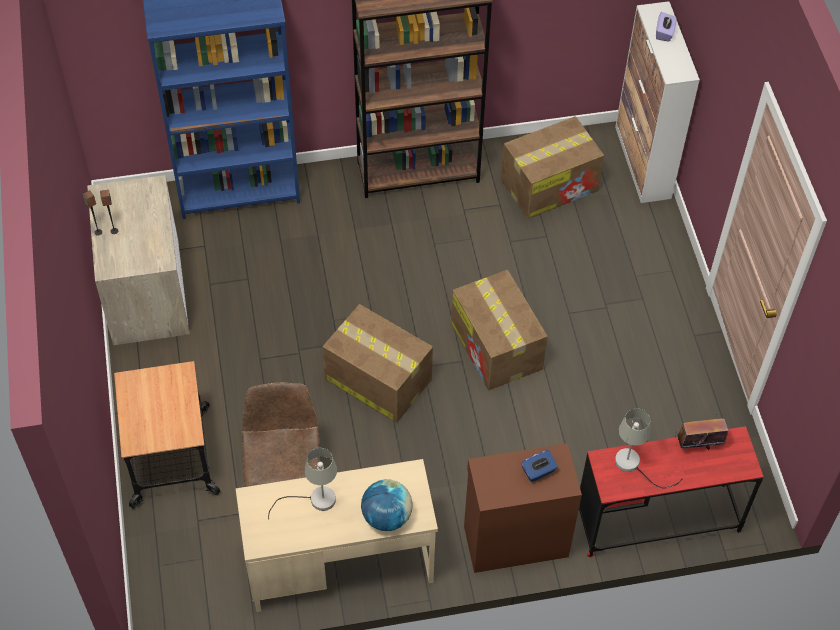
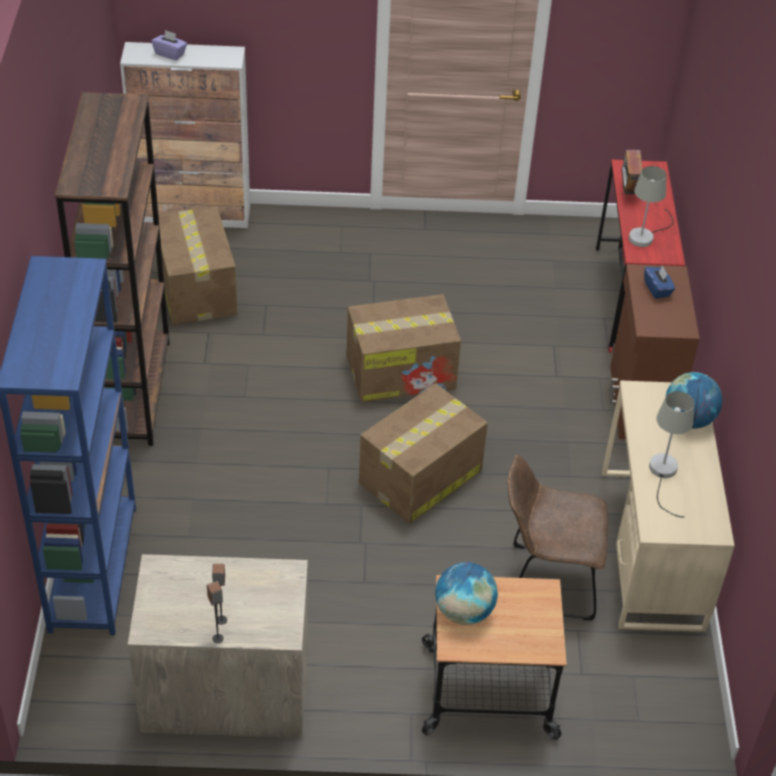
camera: 80 degrees left, 10 degrees down
none -> globe [435,562,498,625]

